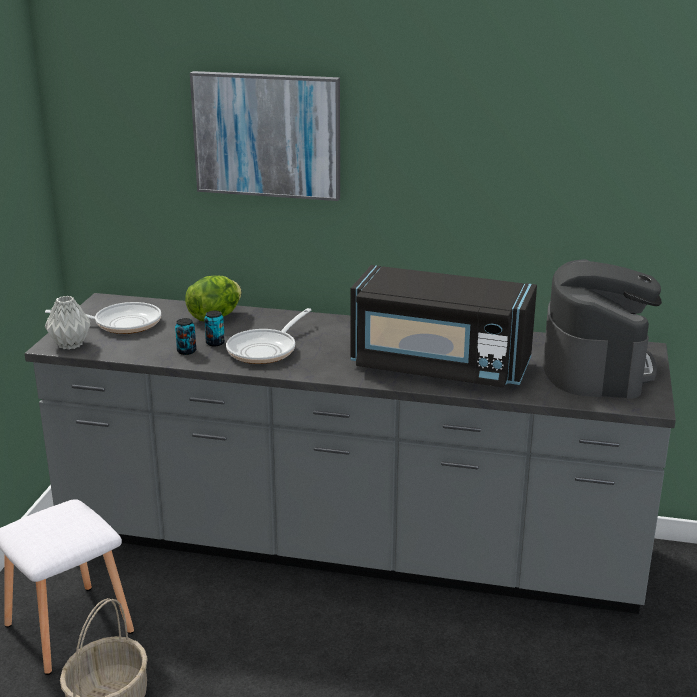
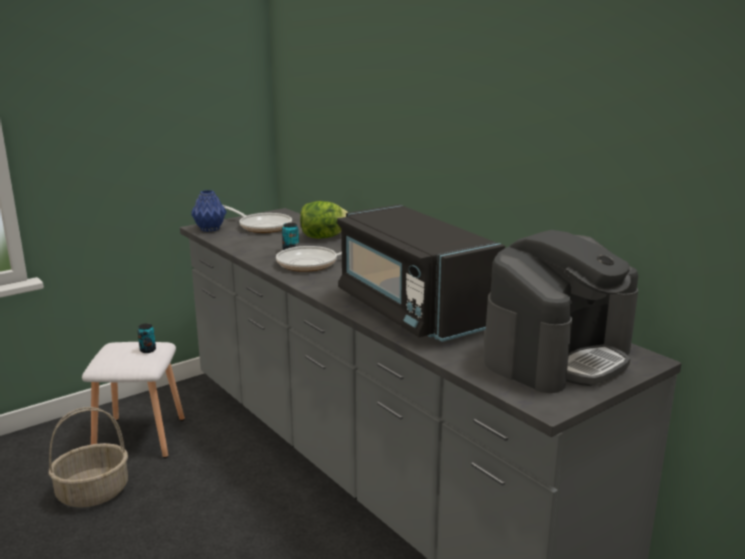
camera: 40 degrees right, 5 degrees down
grey vase [45,296,90,350] -> blue vase [191,190,227,232]
can [175,318,196,355] -> can moved to [137,324,156,353]
picture [190,71,340,201] -> none

